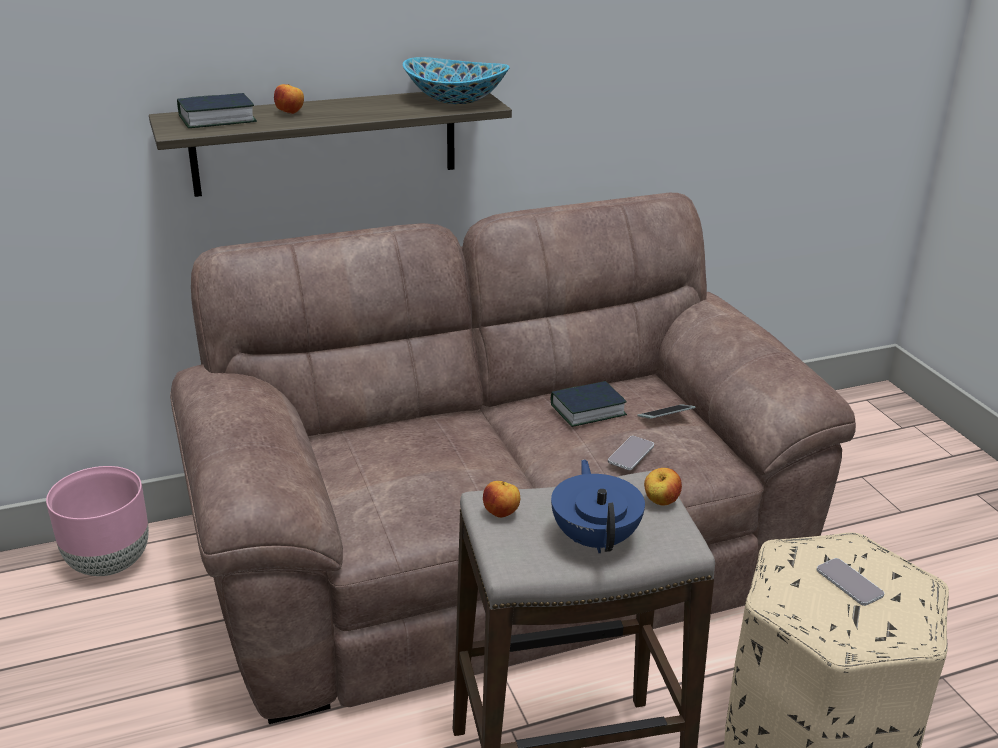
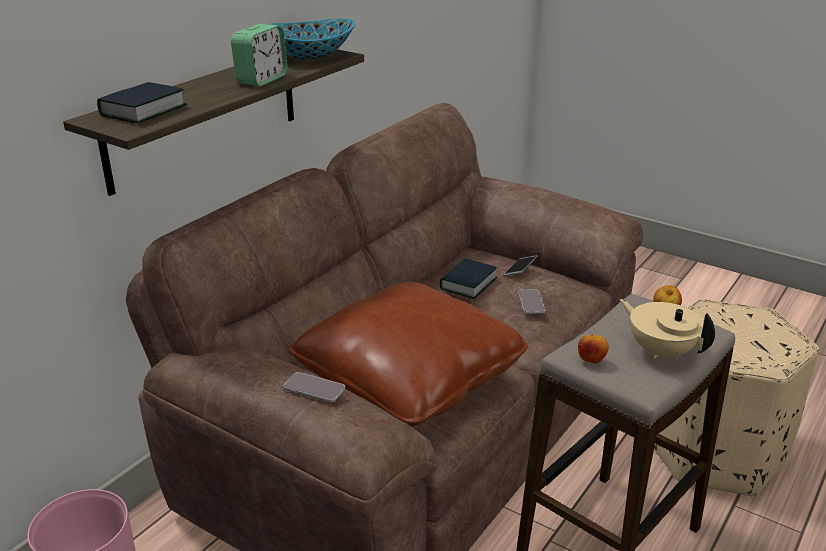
camera: 35 degrees left, 0 degrees up
apple [274,84,304,114] -> none
blue teapot [551,459,645,553] -> beige teapot [620,299,715,359]
phone [817,558,885,606] -> phone moved to [284,372,345,402]
none -> alarm clock [231,24,288,86]
none -> brown pillow [289,282,528,426]

